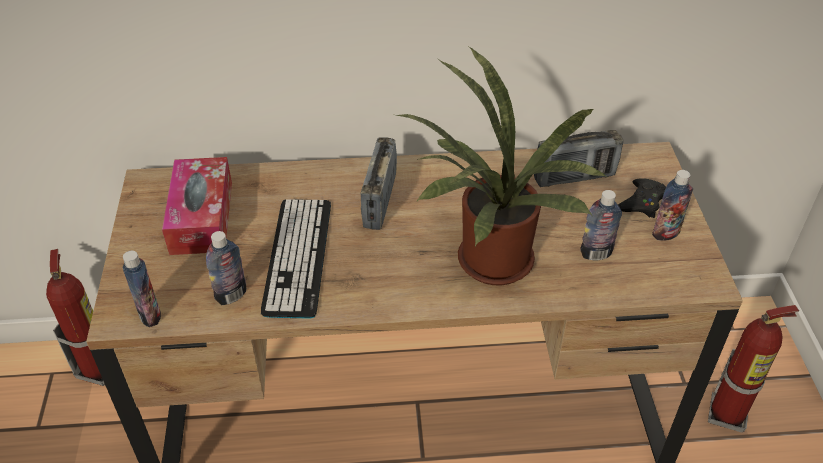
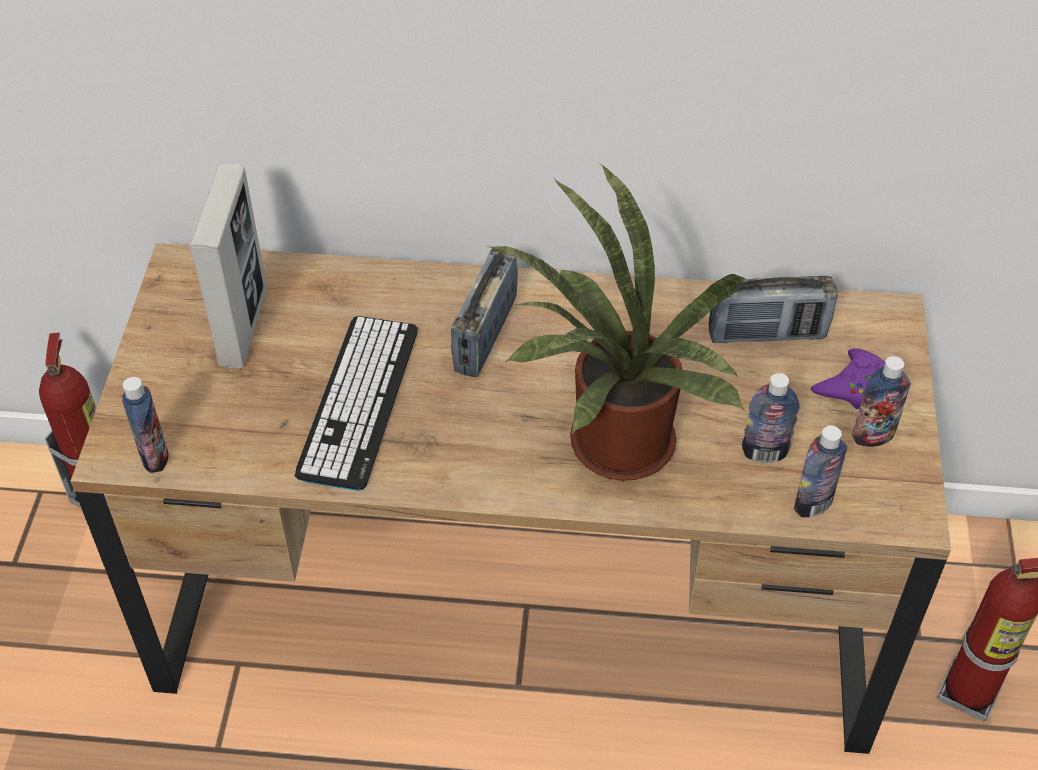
camera: 10 degrees right, 5 degrees up
tissue box [162,157,232,255] -> picture frame [190,164,267,369]
bottle [206,231,246,305] -> bottle moved to [794,425,847,517]
black game controller [618,178,666,218] -> purple game controller [811,348,885,409]

